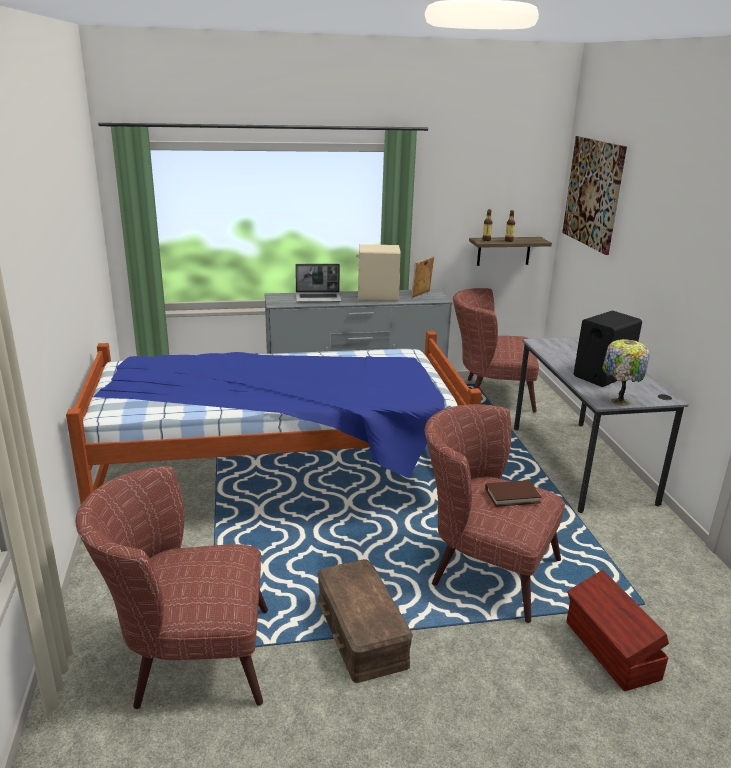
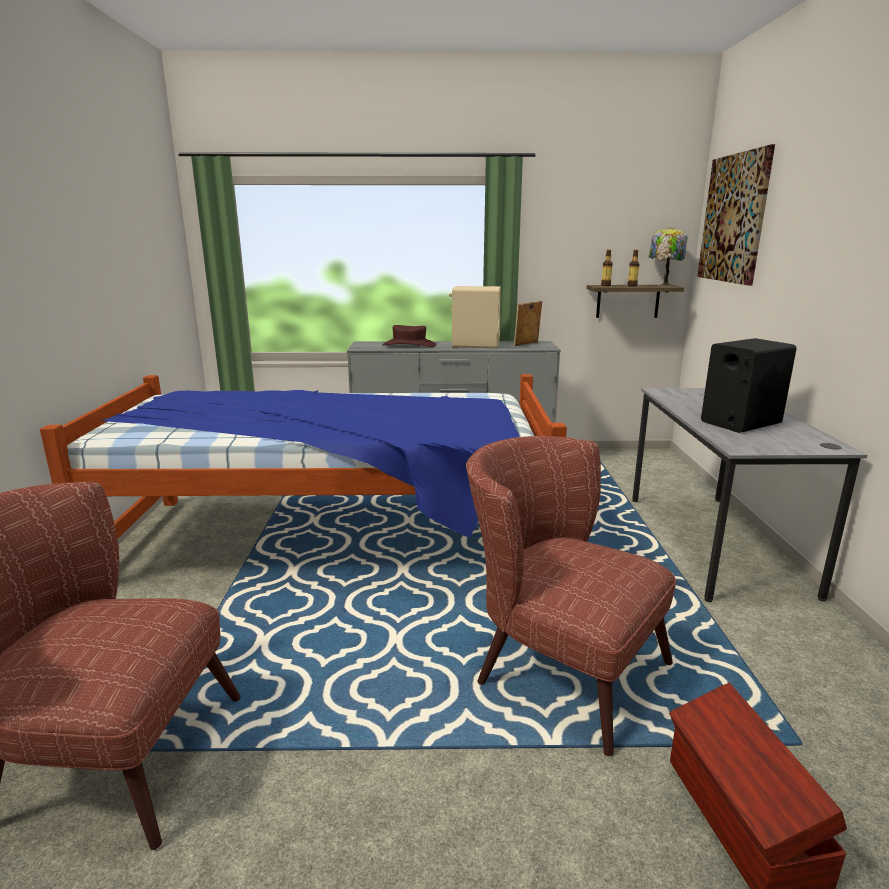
camera: 10 degrees right, 5 degrees down
laptop [295,264,342,303] -> brown hat [382,325,436,347]
brown storage box [318,559,413,683] -> none
brown armchair [453,288,539,413] -> none
brown book [485,480,541,507] -> none
table lamp [602,339,650,406] -> table lamp moved to [649,227,688,286]

